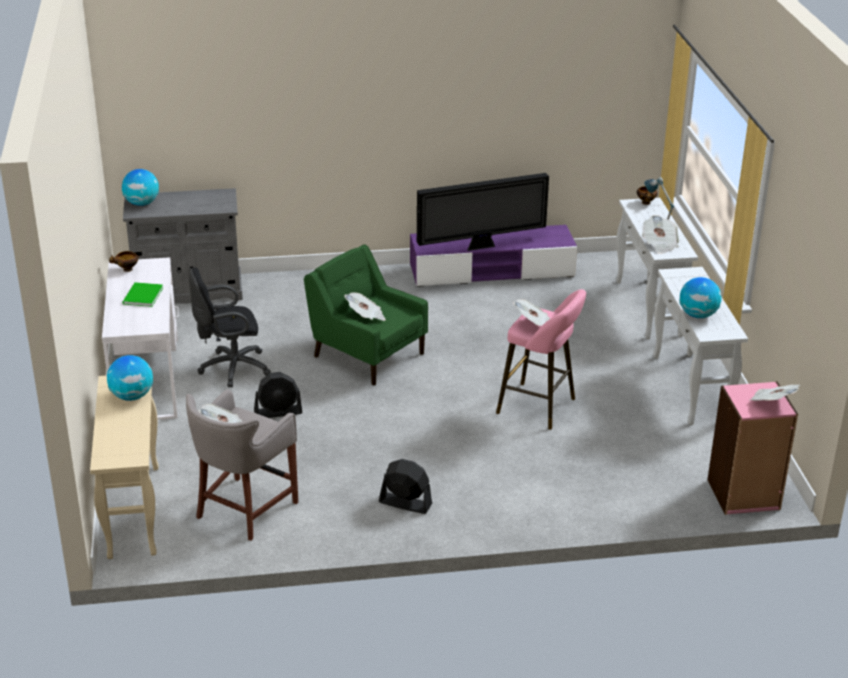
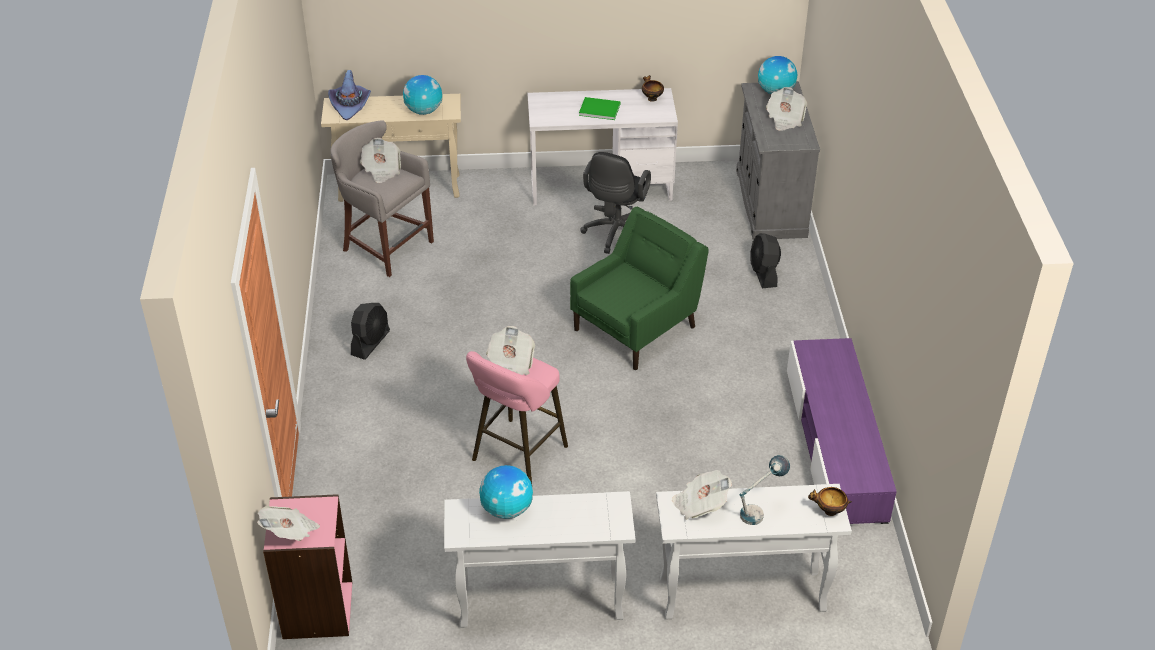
camera: 95 degrees right, 10 degrees up
black office chair [189,268,271,387] -> black office chair turned 150 degrees counterclockwise [580,152,651,254]
black fan [254,372,302,418] -> black fan moved to [750,233,781,288]
newspaper [344,292,385,321] -> newspaper moved to [766,87,807,131]
television [417,173,549,251] -> none
none -> purple hat [328,70,371,120]

